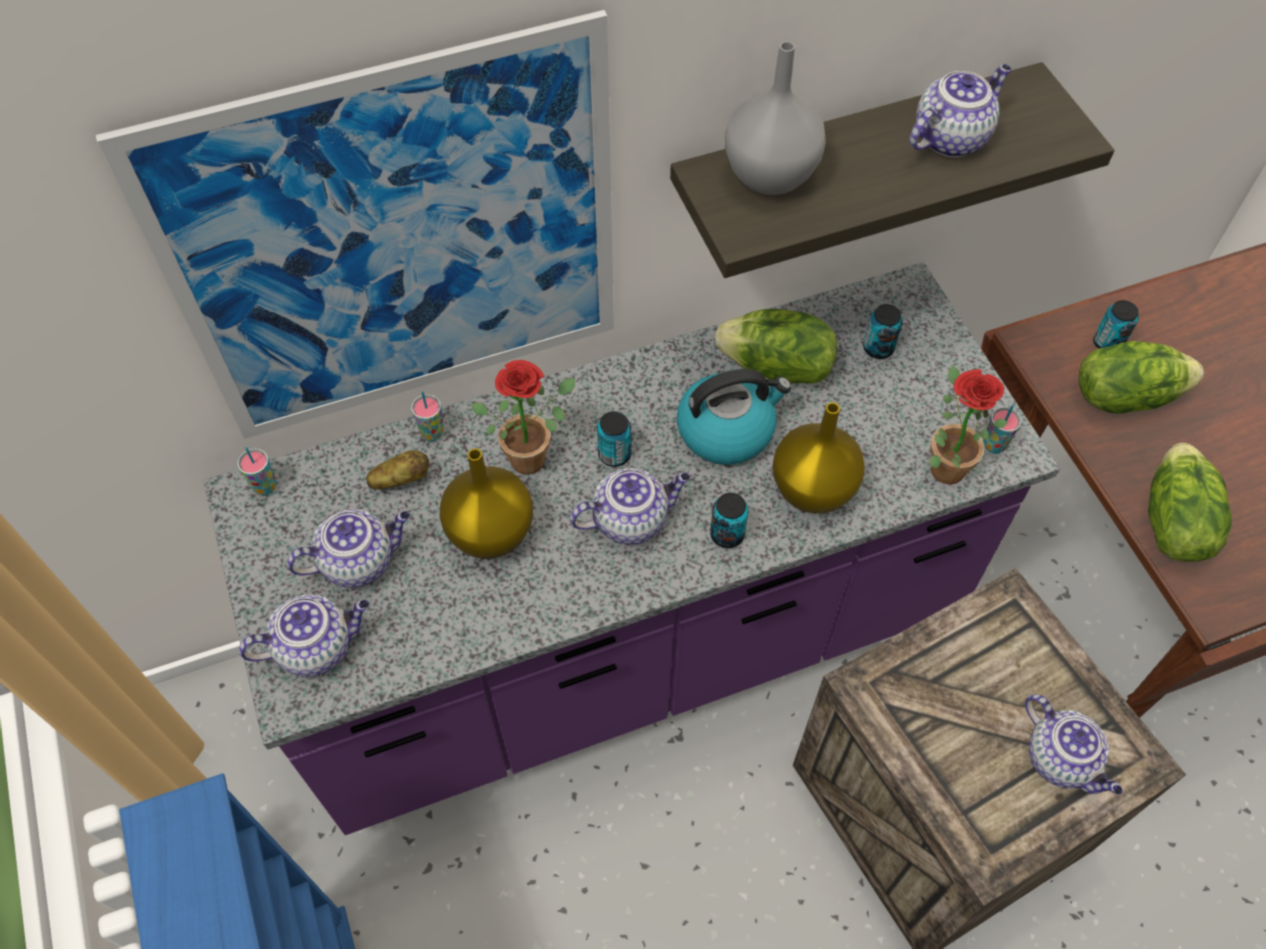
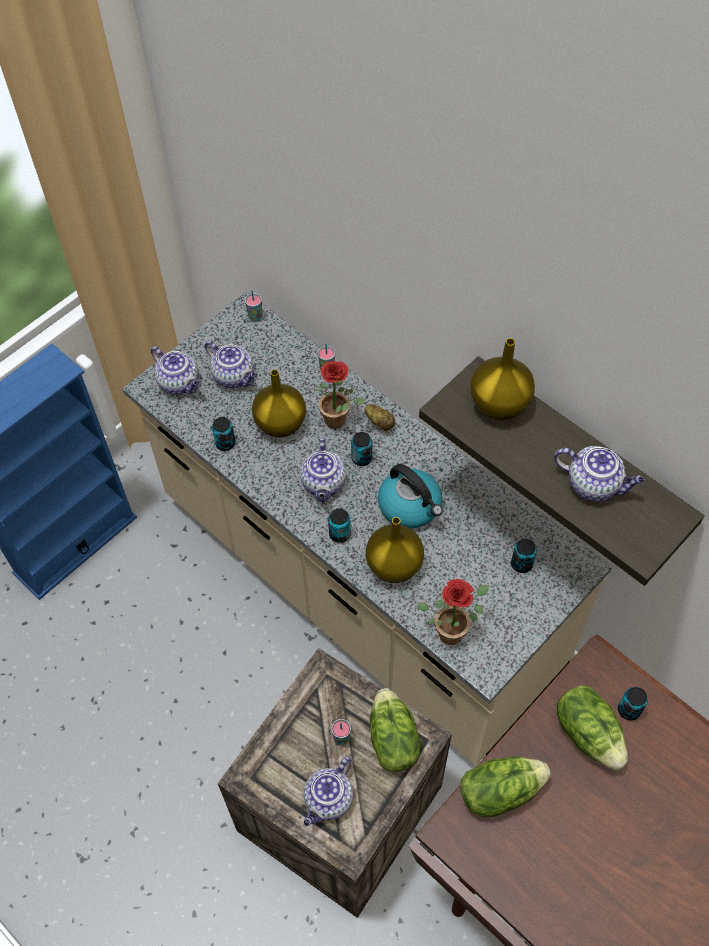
camera: 65 degrees right, 0 degrees up
picture [96,10,614,439] -> none
purple counter [203,262,1060,835] -> beige counter [122,292,612,766]
potato [366,450,429,490] -> potato moved to [364,404,395,432]
teapot [570,468,690,545] -> teapot turned 45 degrees clockwise [300,437,346,502]
lettuce [715,309,837,384] -> lettuce moved to [370,688,421,772]
grey vase [725,41,826,195] -> yellow vase [470,338,535,420]
cup [983,404,1021,454] -> cup moved to [331,719,351,746]
none -> can [212,417,236,451]

